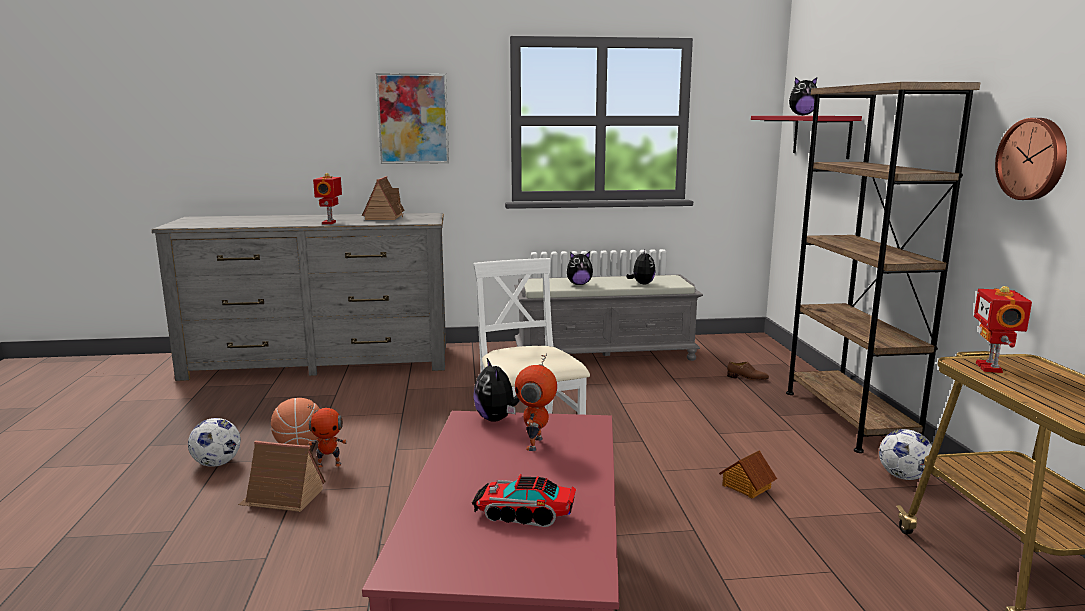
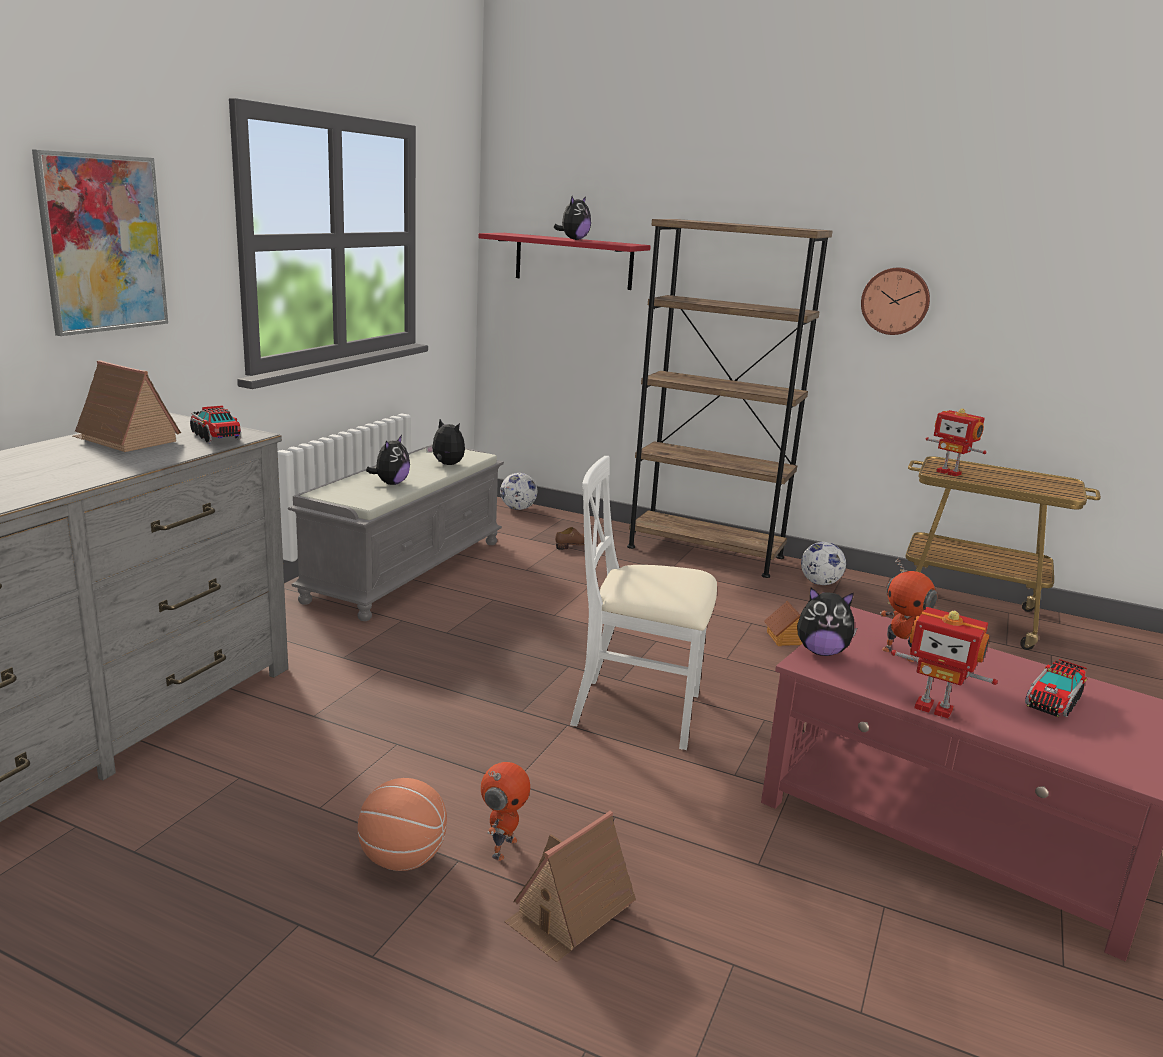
camera: 60 degrees left, 5 degrees up
football [188,418,241,467] -> football moved to [500,473,537,510]
toy robot [313,173,342,224] -> toy robot moved to [891,607,998,719]
none -> toy truck [190,405,241,444]

